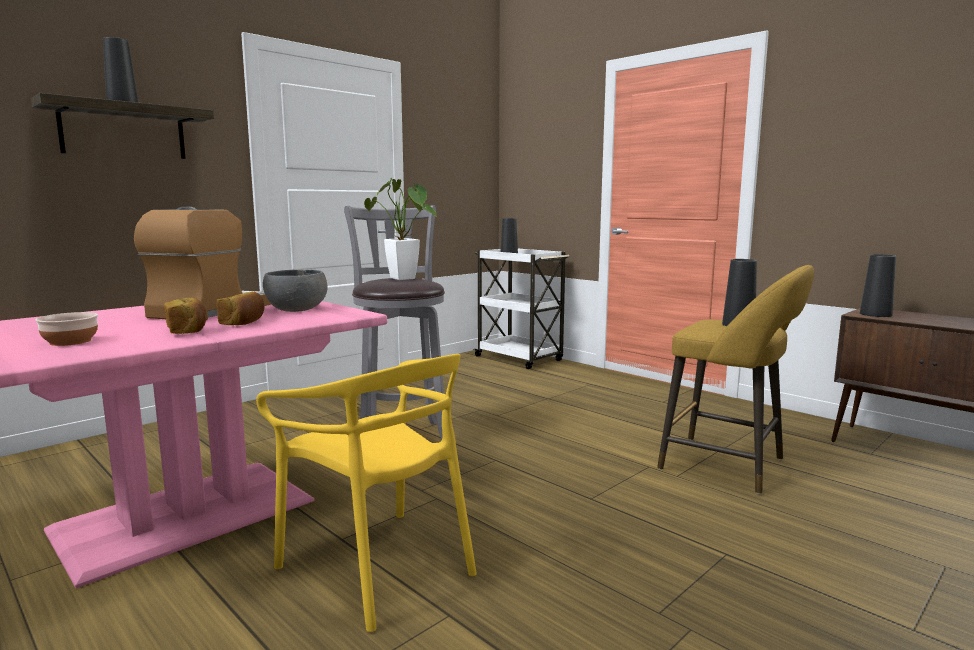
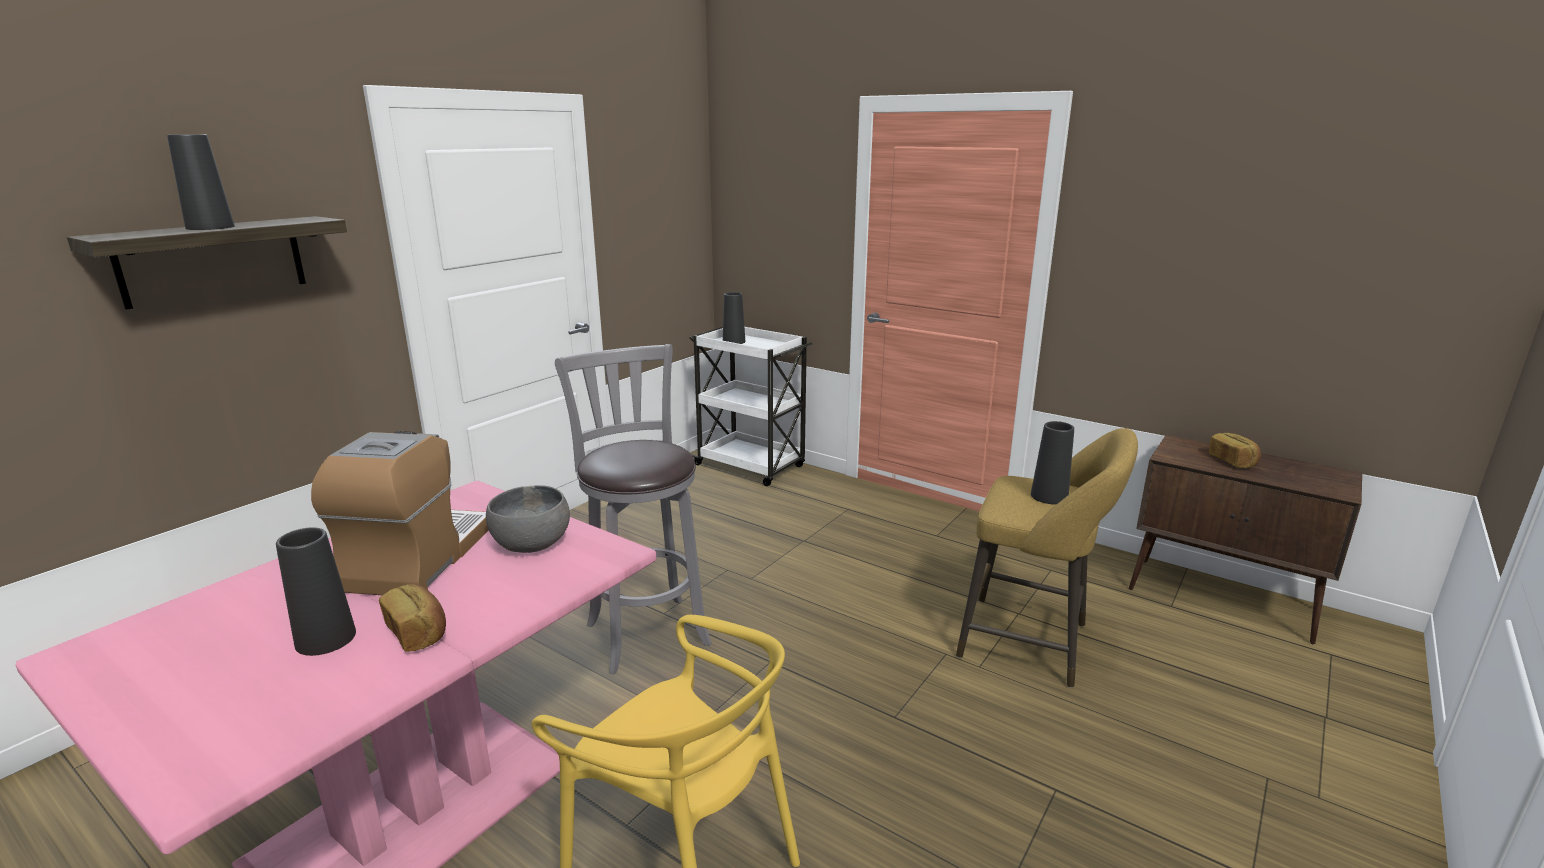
camera: 10 degrees left, 10 degrees up
bowl [35,312,98,346] -> none
bread [217,292,264,325] -> bread moved to [1209,433,1261,468]
potted plant [364,178,437,280] -> none
black vase [860,254,896,317] -> black vase moved to [276,527,356,656]

